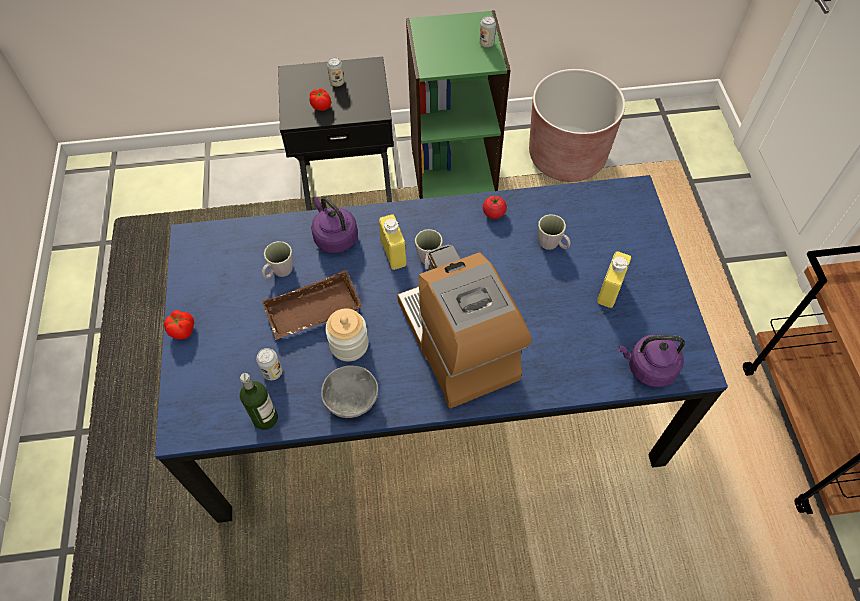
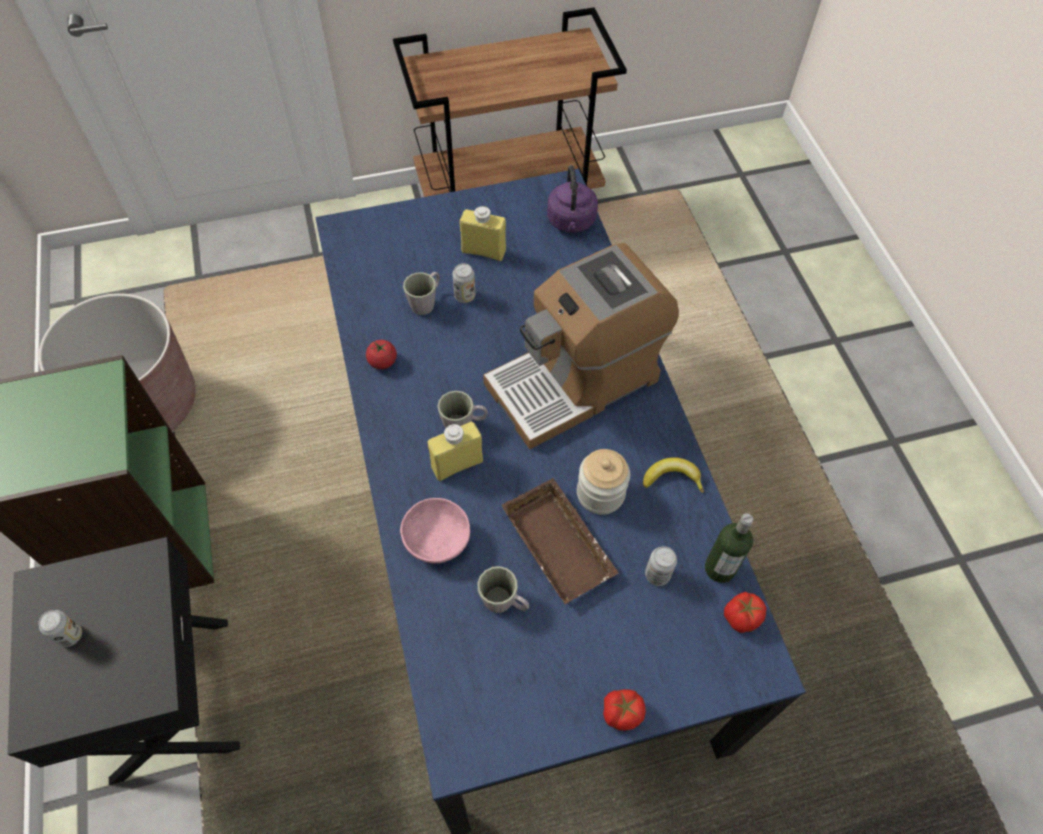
camera: 100 degrees left, 0 degrees up
tomato [309,88,331,111] -> tomato moved to [724,592,766,633]
purple kettle [311,197,358,253] -> pink bowl [400,498,470,563]
grey bowl [321,365,378,418] -> banana [643,457,704,493]
can [479,16,496,47] -> can moved to [452,263,475,303]

